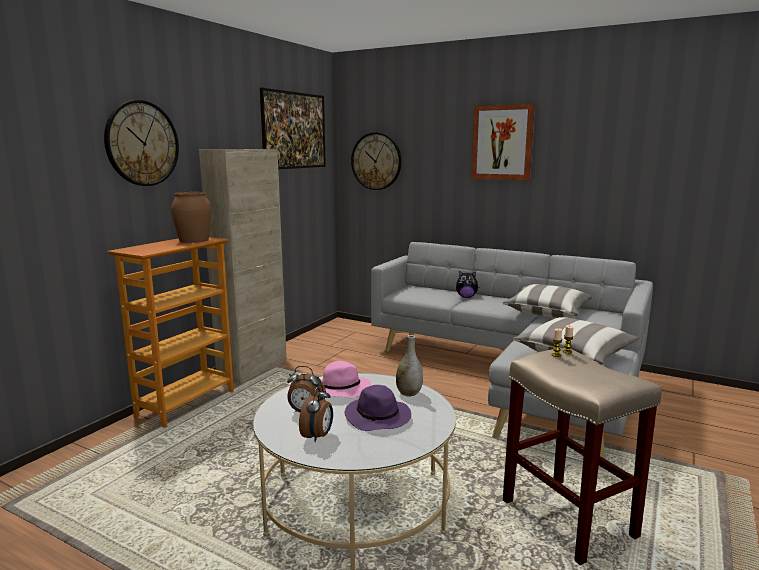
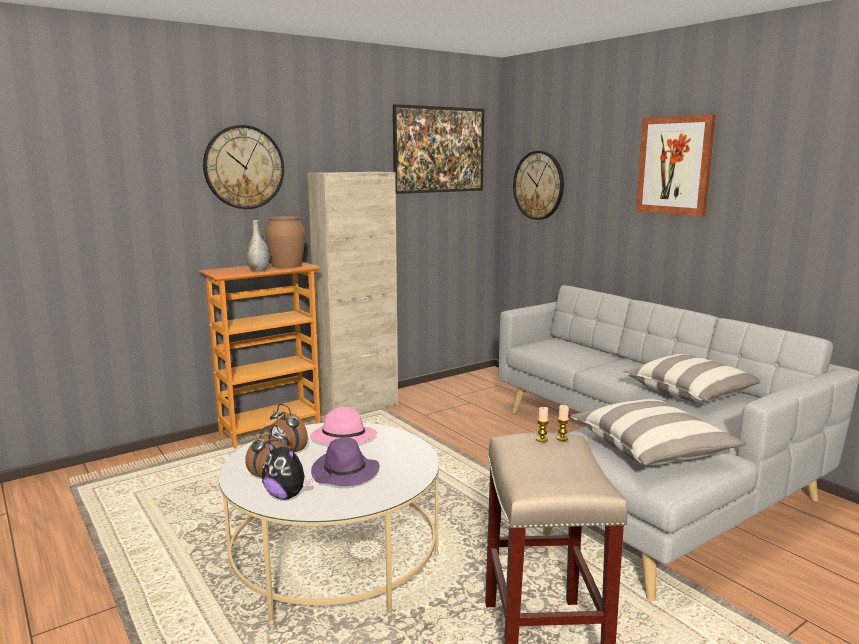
camera: 25 degrees right, 0 degrees up
grey vase [396,335,423,396] -> grey vase moved to [246,220,269,271]
plush toy [456,271,479,298] -> plush toy moved to [262,441,312,500]

